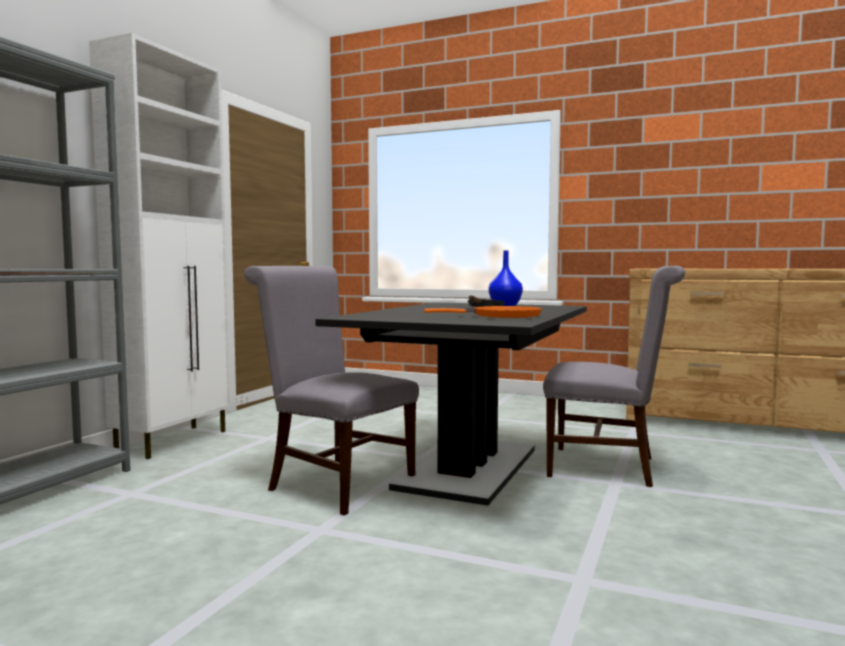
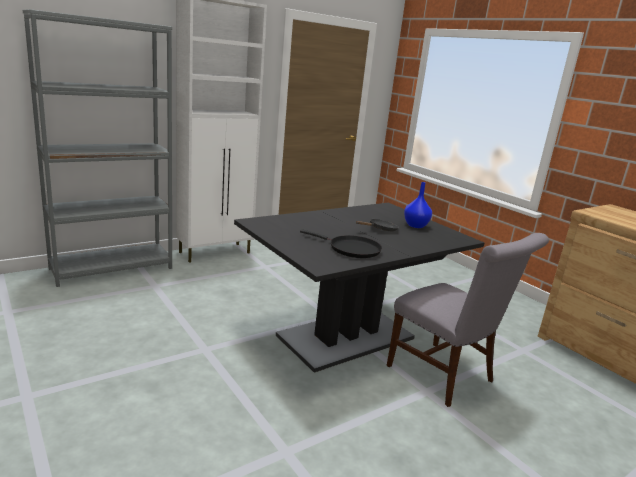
camera: 30 degrees right, 15 degrees up
grey chair [244,266,419,515] -> none
orange frying pan [424,306,542,318] -> black frying pan [300,229,382,258]

